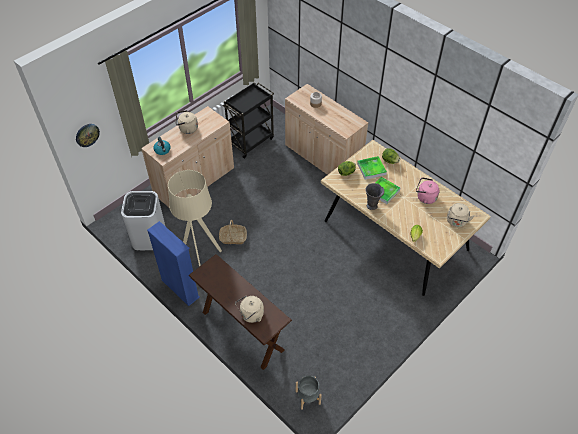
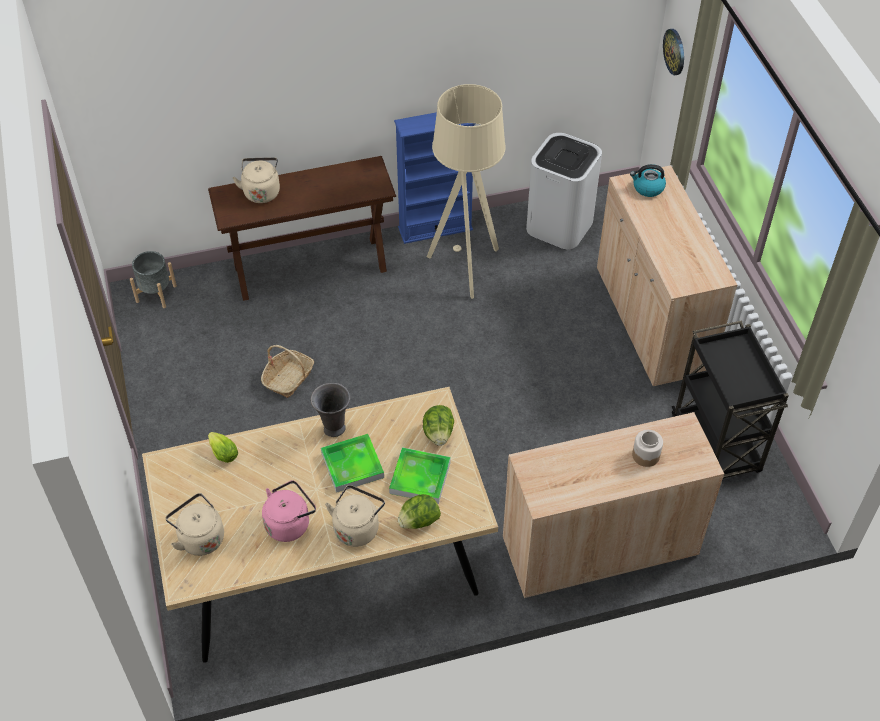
camera: 120 degrees right, 0 degrees up
beige kettle [176,110,198,134] -> beige kettle moved to [325,485,385,547]
basket [219,220,247,244] -> basket moved to [261,345,314,398]

